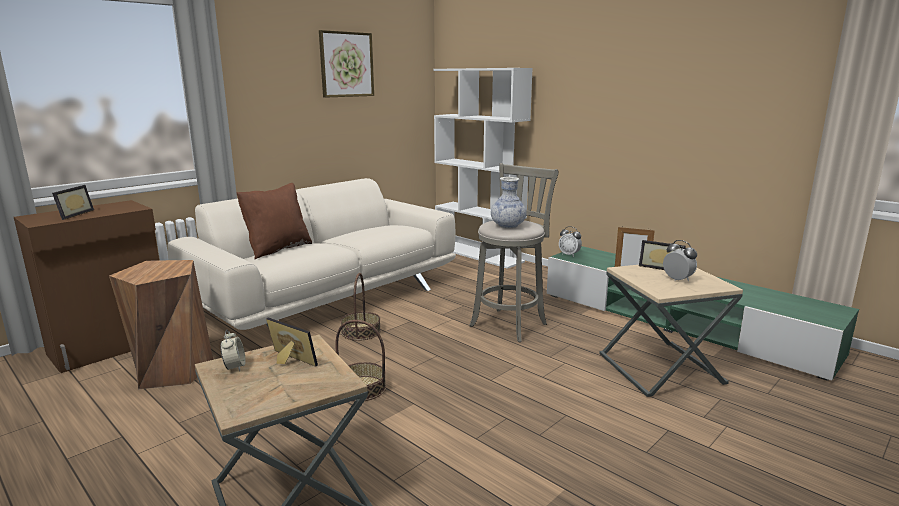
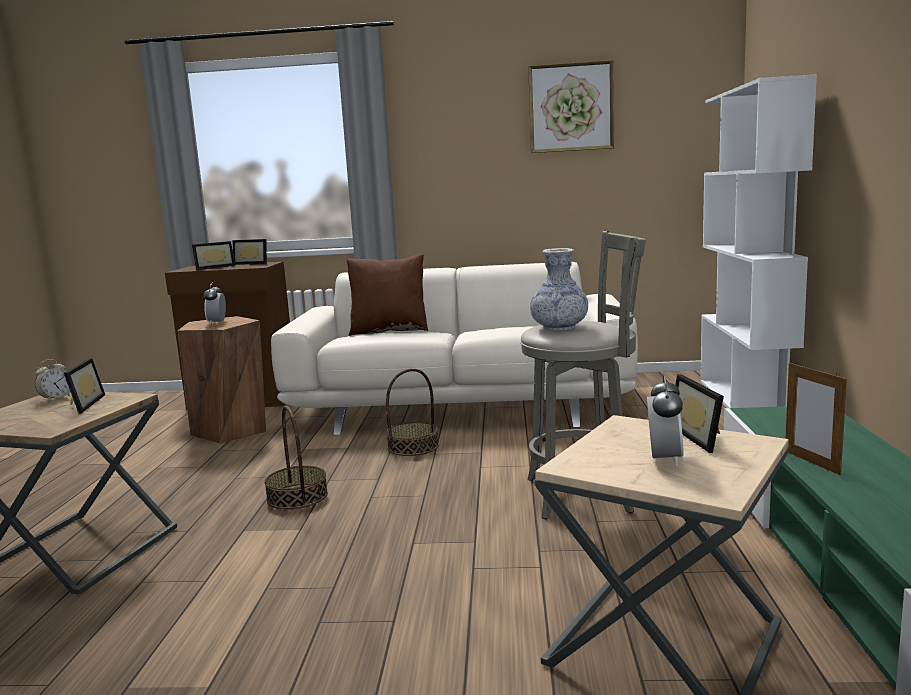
camera: 50 degrees right, 5 degrees down
alarm clock [559,226,582,257] -> alarm clock moved to [204,282,226,325]
none -> picture frame [233,239,267,265]

